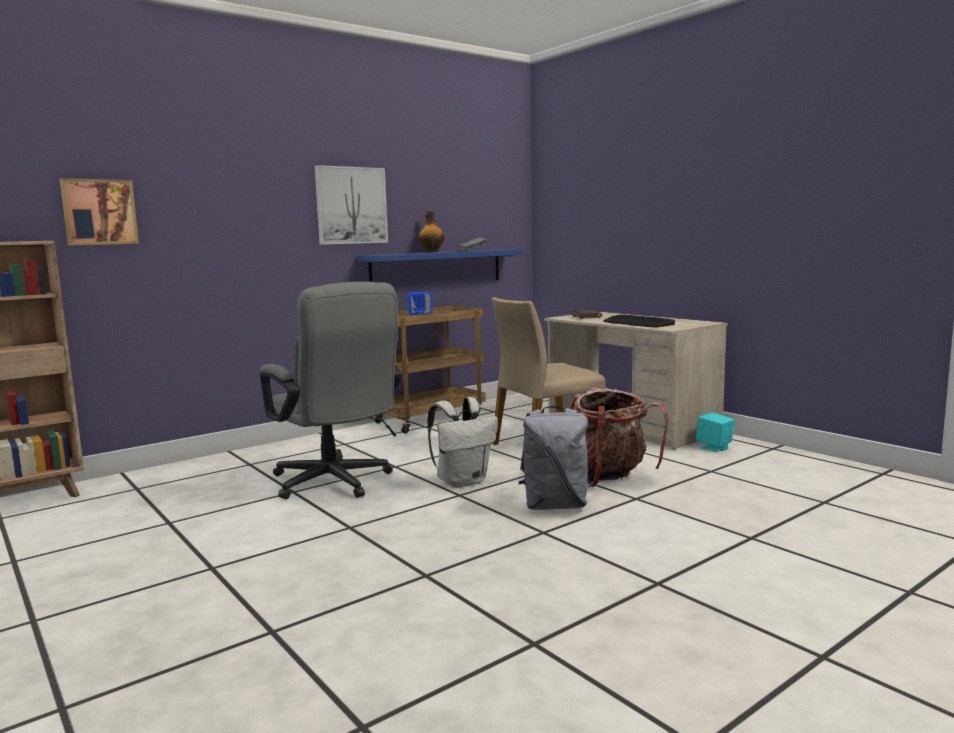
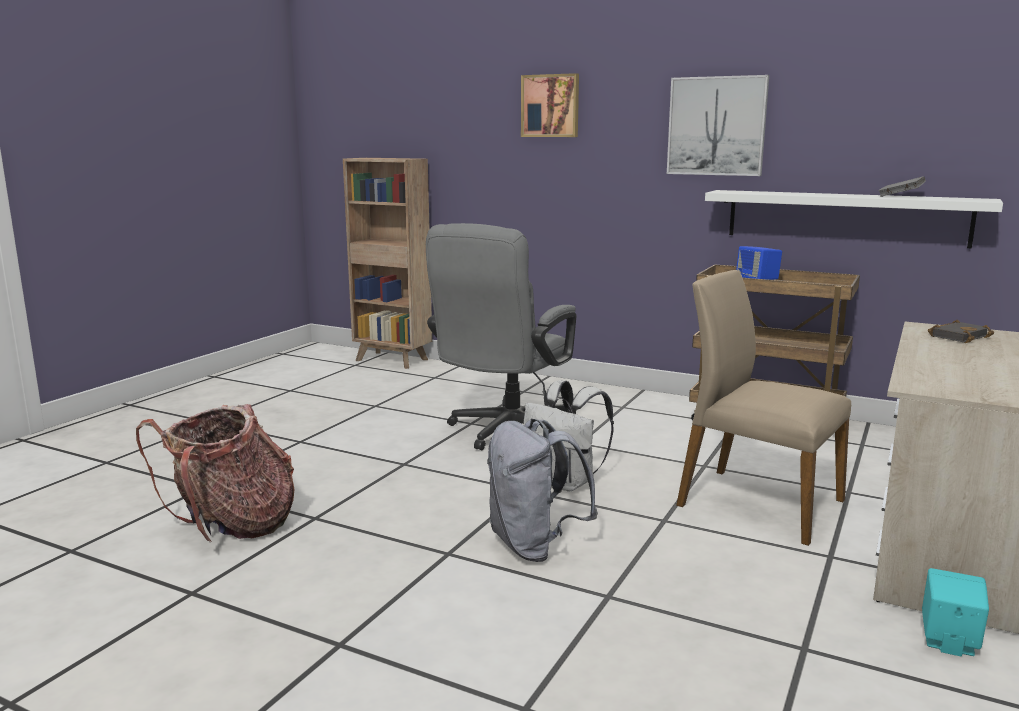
camera: 65 degrees right, 5 degrees up
picture [60,178,139,245] -> picture moved to [521,73,579,137]
blue shelf [357,249,525,282] -> white shelf [705,190,1003,248]
bottle [418,210,444,253] -> none
backpack [570,388,668,487] -> backpack moved to [136,404,294,542]
keyboard [603,314,675,327] -> none

